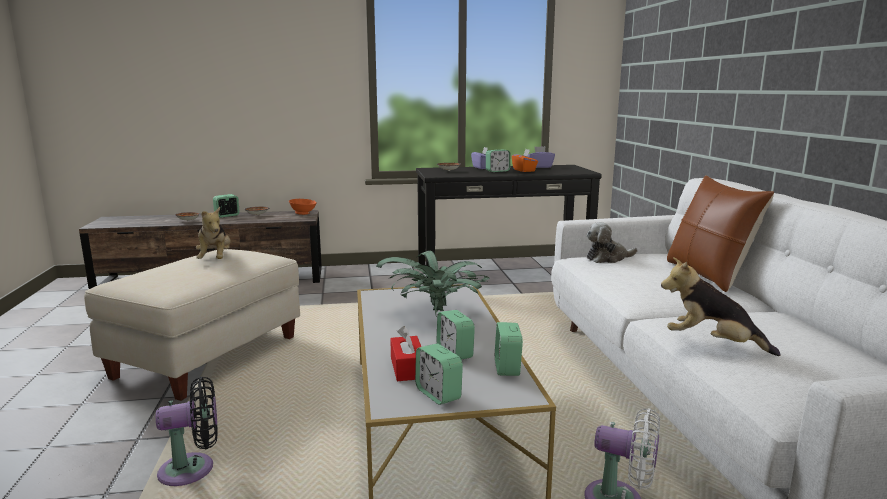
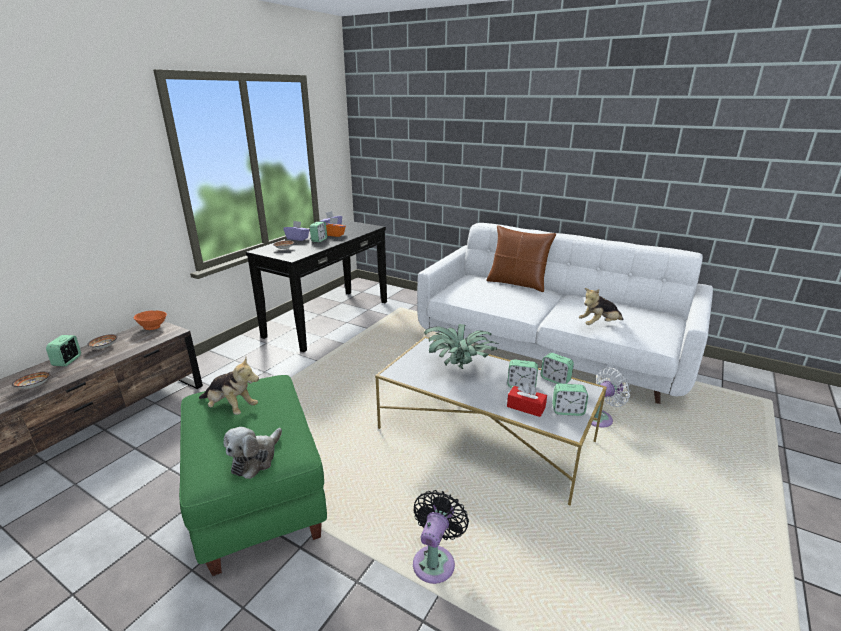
camera: 50 degrees left, 10 degrees up
beige ottoman [84,249,300,401] -> green ottoman [179,375,327,576]
plush toy [587,222,637,263] -> plush toy moved to [224,427,282,479]

